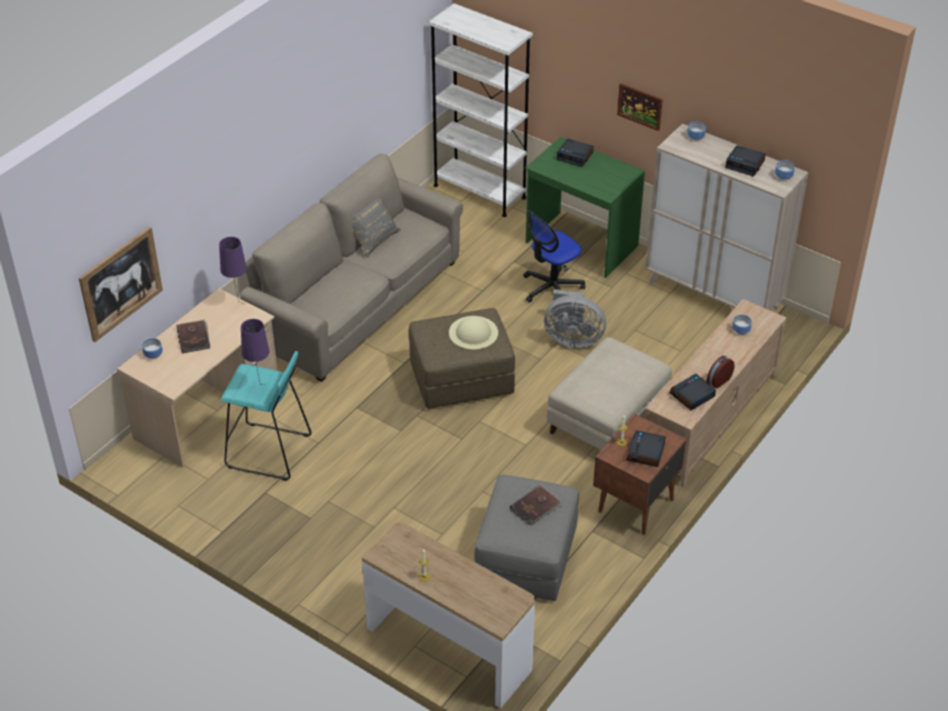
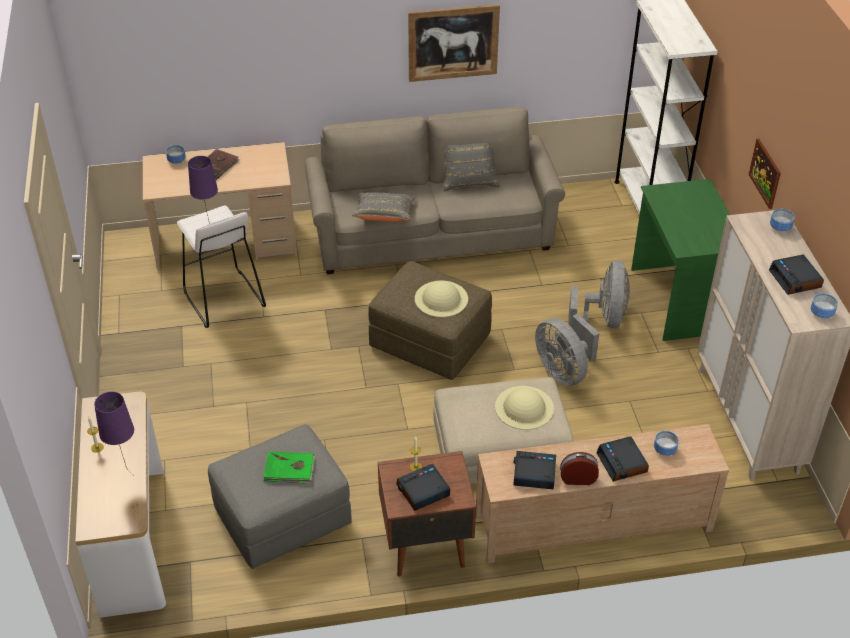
camera: 45 degrees right, 0 degrees up
picture [79,226,163,342] -> picture moved to [408,4,500,82]
purple table lamp [219,237,247,304] -> purple table lamp moved to [94,392,134,476]
turquoise stool [221,351,312,481] -> white stool [177,205,266,328]
brown book [510,485,562,526] -> green book [263,452,315,484]
office chair [523,210,585,303] -> grey fan [568,261,630,328]
alarm clock [556,139,594,167] -> alarm clock moved to [596,436,649,482]
none -> grey pillow [352,192,417,222]
none -> beige hat [495,386,554,430]

